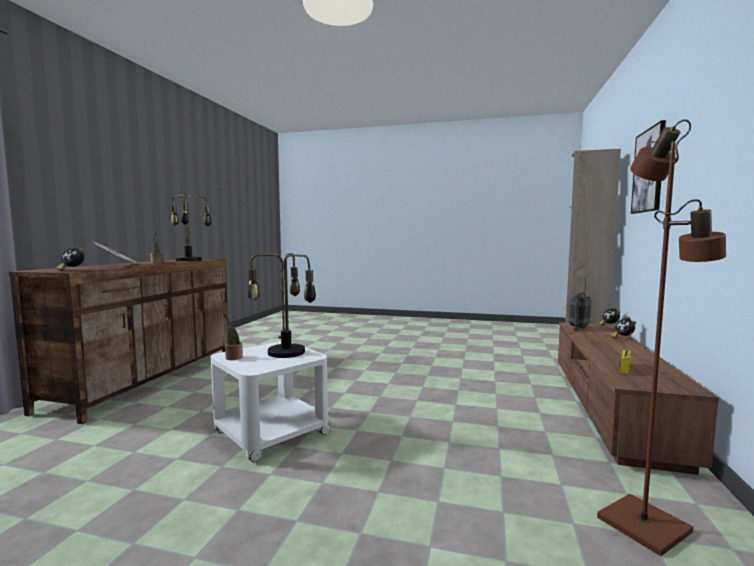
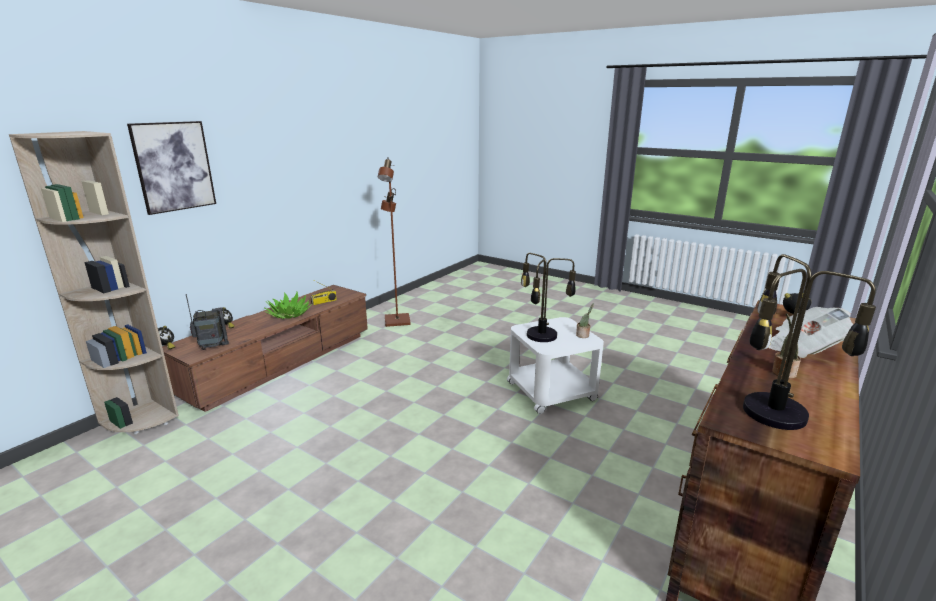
camera: 160 degrees left, 15 degrees up
none -> potted plant [265,292,312,319]

